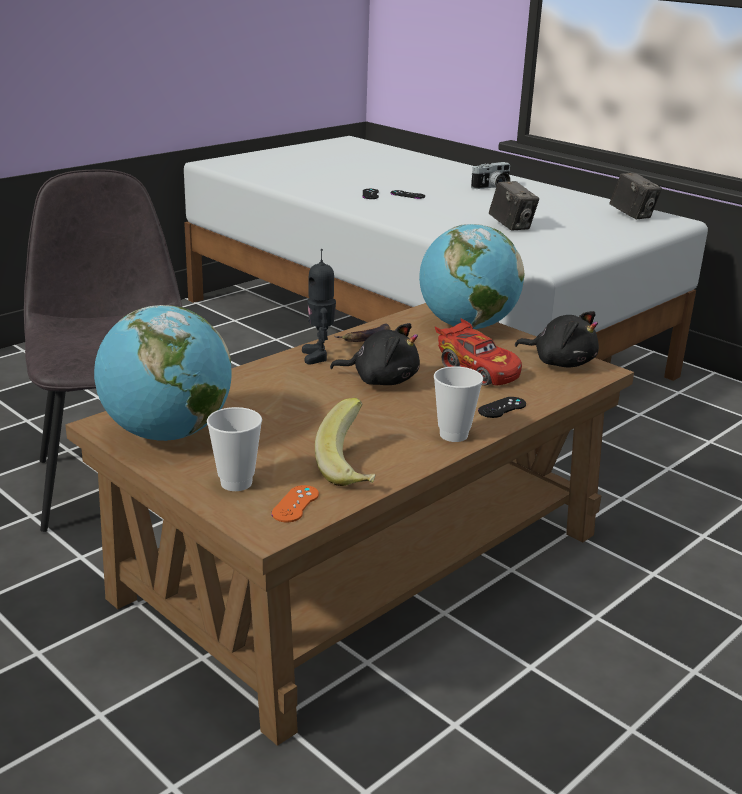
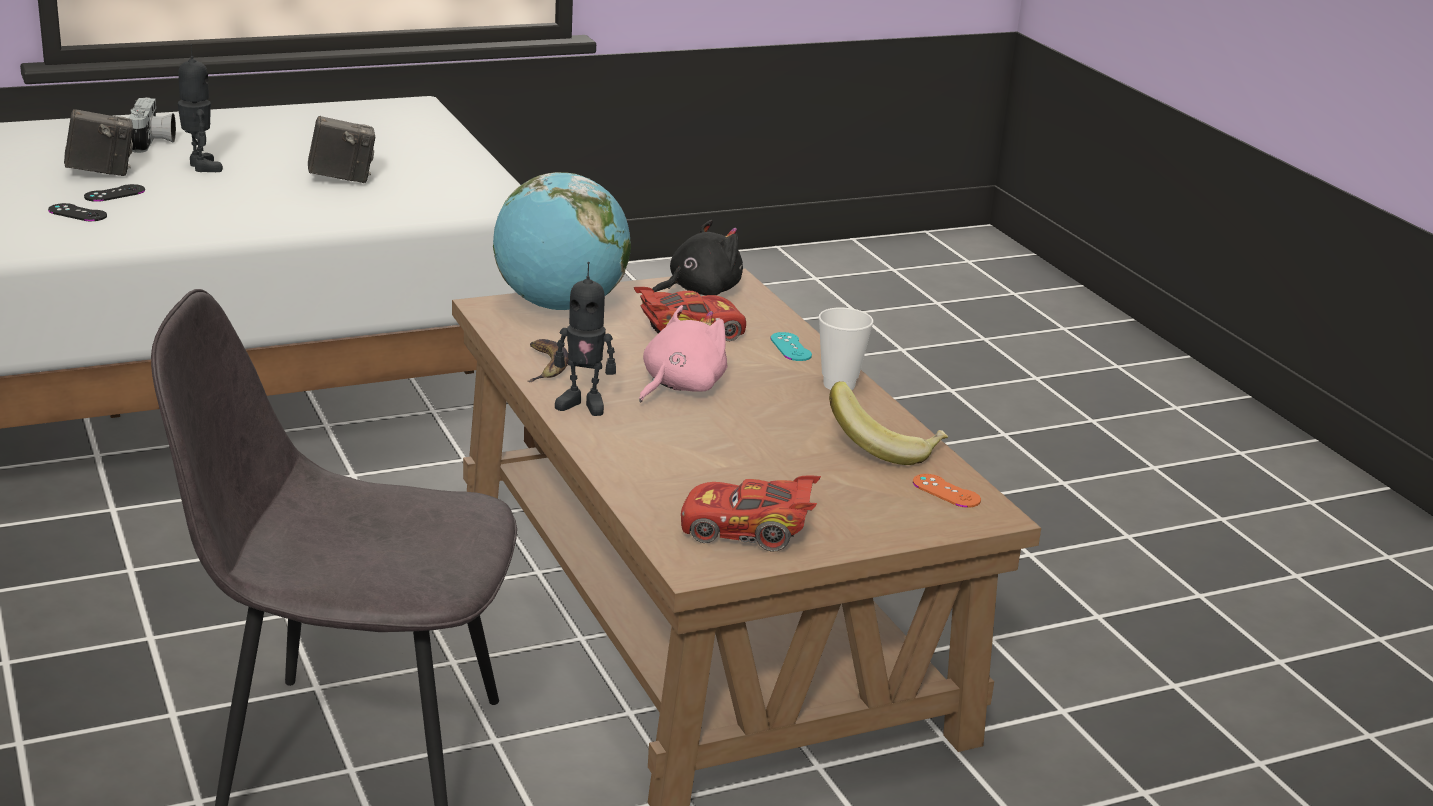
camera: 70 degrees left, 0 degrees up
globe [94,305,232,441] -> red toy car [681,475,821,552]
cup [207,407,262,491] -> none
black plush toy [330,323,420,385] -> pink plush toy [639,305,727,402]
black game controller [478,397,526,418] -> turquoise game controller [770,332,812,361]
camera [610,173,662,219] -> camera moved to [64,109,133,176]
none -> toy robot [178,44,223,172]

